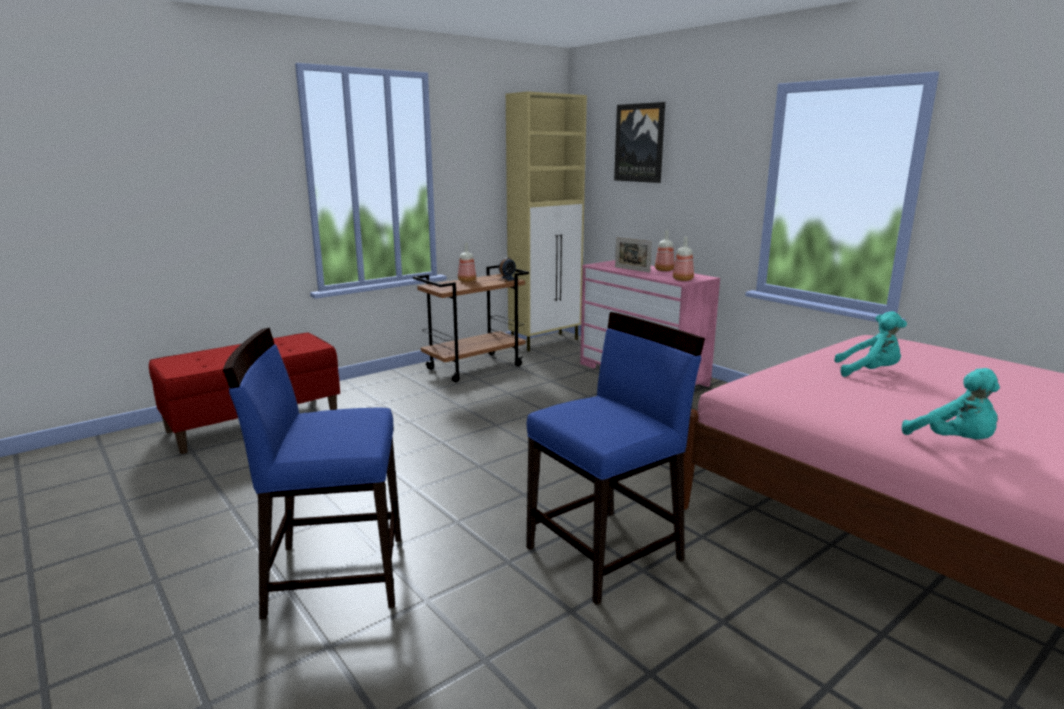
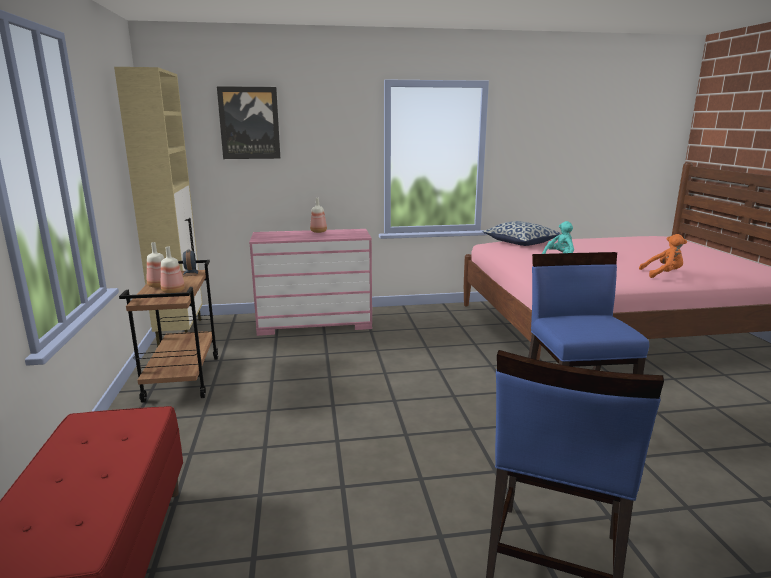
camera: 60 degrees left, 0 degrees up
picture frame [615,237,652,273] -> none
bottle [673,237,694,281] -> bottle moved to [161,246,185,293]
turquoise plush toy [902,368,1000,440] -> orange plush toy [639,234,687,278]
none -> pillow [483,221,562,246]

